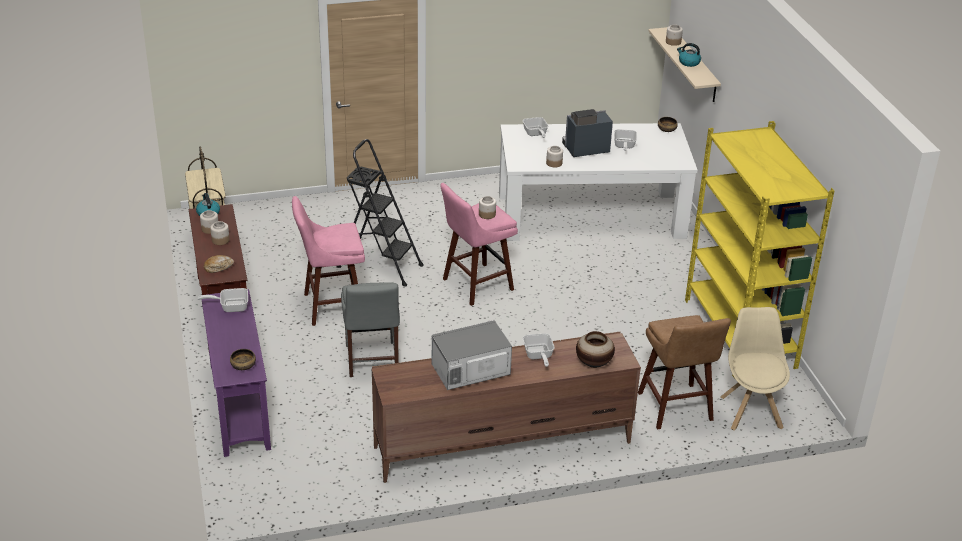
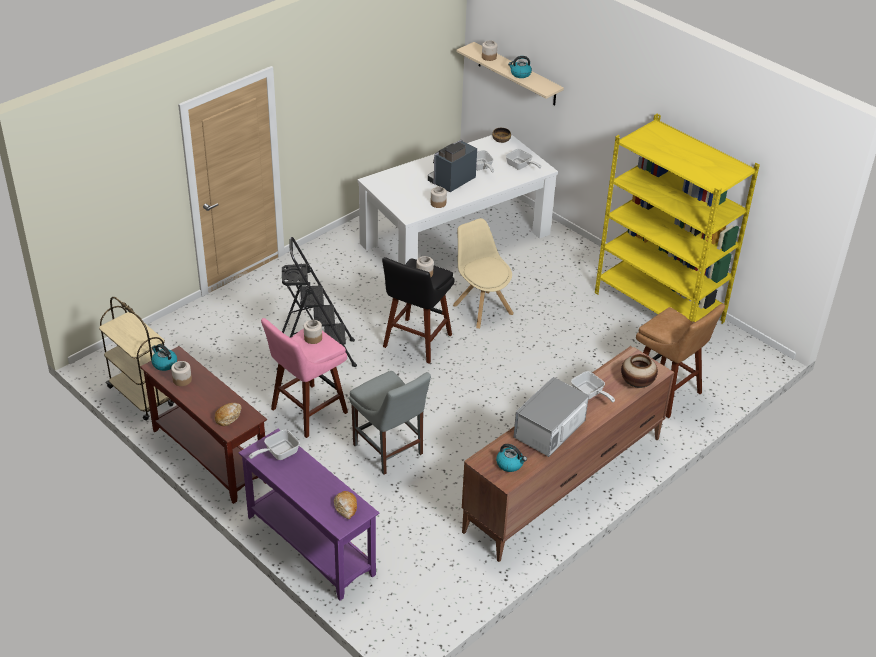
camera: 30 degrees left, 5 degrees up
jar [210,221,230,245] -> jar moved to [304,320,322,344]
bowl [230,349,256,370] -> bread [334,491,357,519]
pink stool [440,183,518,306] -> black stool [382,257,455,363]
frying pan [522,117,548,138] -> frying pan moved to [506,149,541,170]
beige chair [720,307,790,431] -> beige chair moved to [453,218,513,329]
none -> kettle [496,444,527,472]

